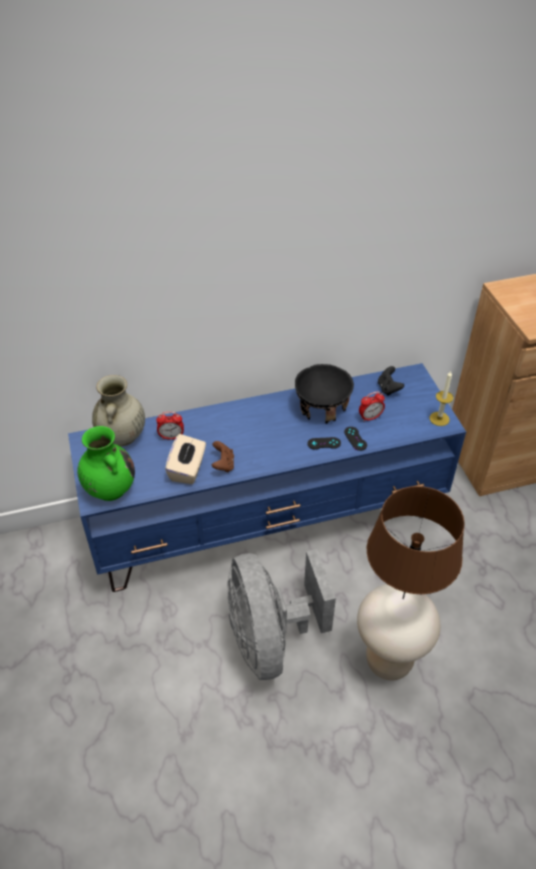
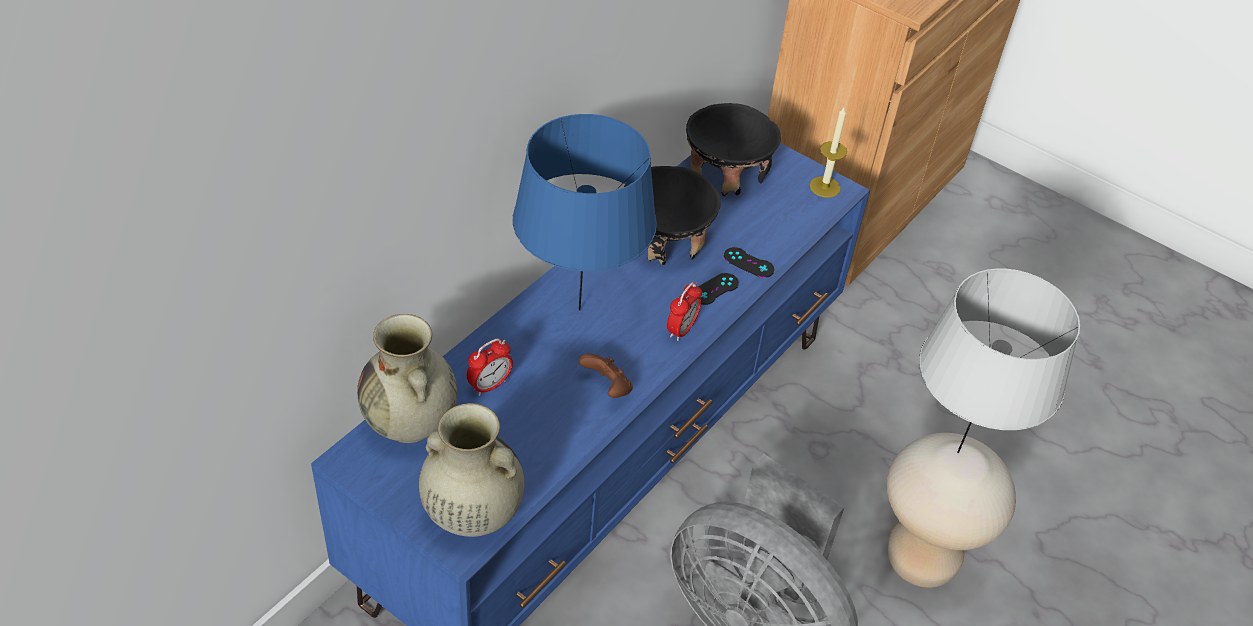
camera: 40 degrees left, 0 degrees up
green vase [78,426,135,501] -> beige vase [419,403,524,537]
beige tissue box [165,434,206,484] -> none
alarm clock [359,392,385,421] -> alarm clock moved to [667,282,702,341]
brown table lamp [367,486,465,599] -> grey table lamp [919,268,1080,453]
black game controller [378,366,404,396] -> black bowl [686,103,781,196]
none -> blue table lamp [513,114,657,311]

